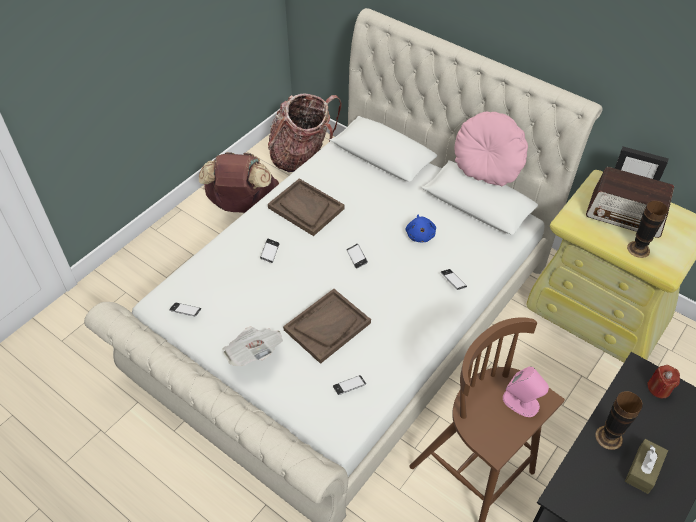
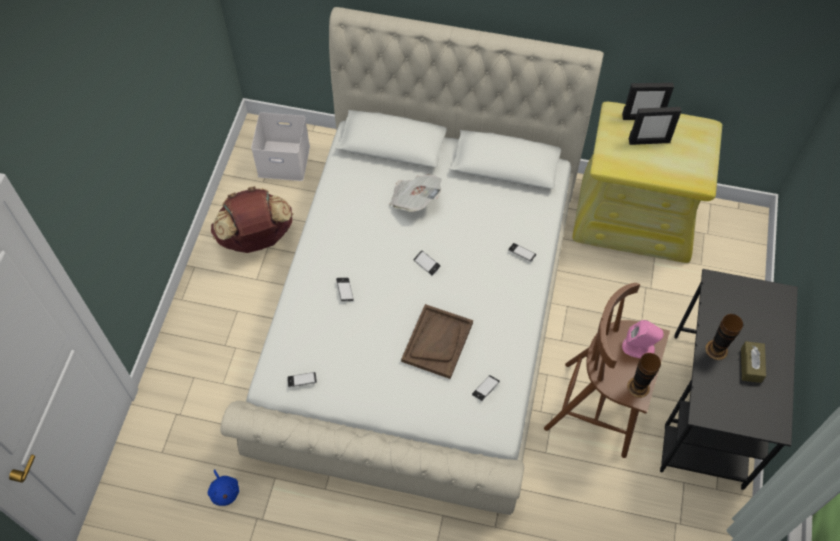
camera: 25 degrees left, 10 degrees up
newspaper [222,327,283,366] -> newspaper moved to [389,174,442,212]
backpack [268,93,342,172] -> white storage box [251,112,310,181]
brown tray [268,178,345,236] -> none
blue plush toy [406,215,436,242] -> blue plush toy moved to [208,469,239,506]
pink pillow [455,112,528,186] -> none
radio [586,167,674,238] -> picture frame [629,107,681,145]
vase [627,201,668,258] -> vase moved to [627,353,661,398]
red candle [647,365,680,398] -> none

